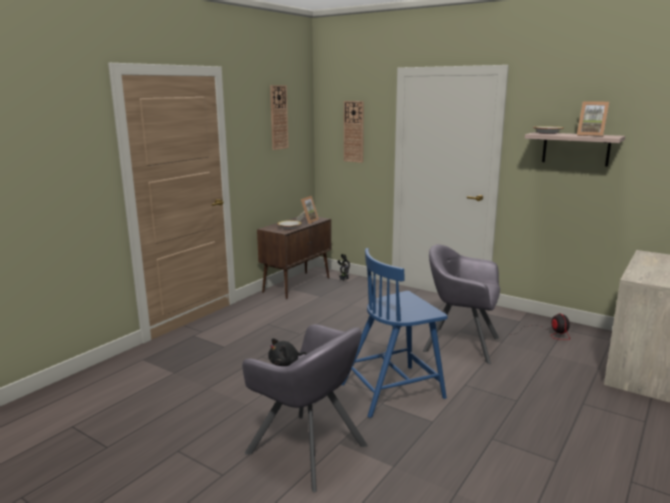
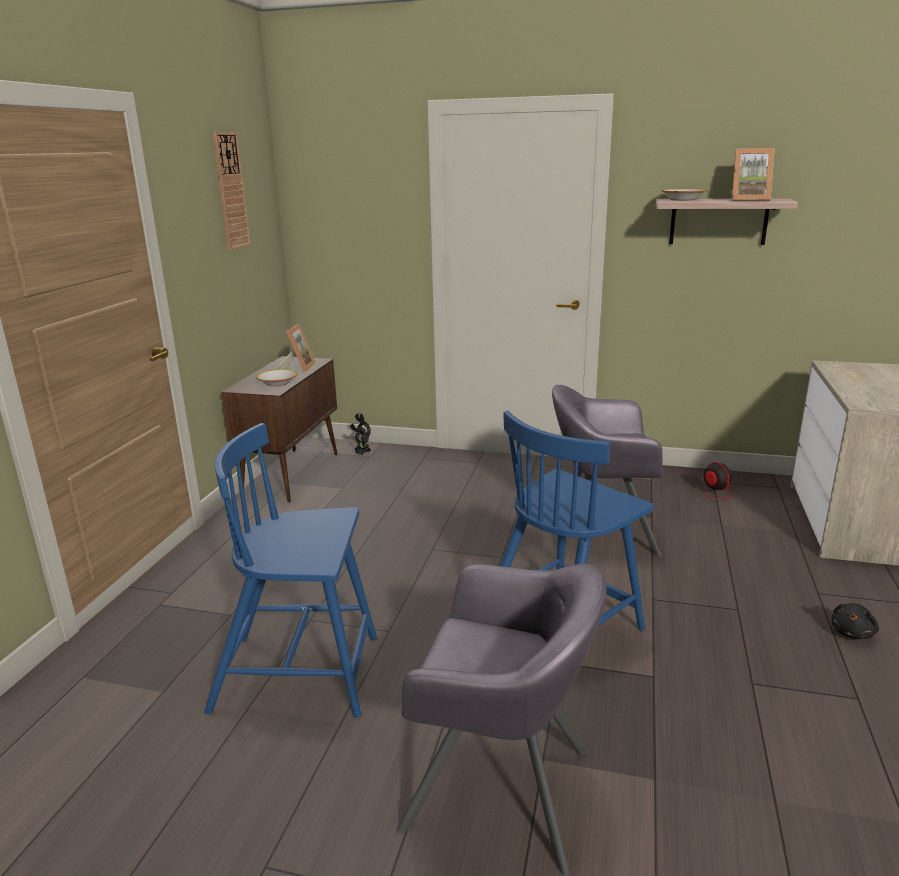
camera: 20 degrees left, 5 degrees up
black plush toy [268,338,307,366] -> black plush toy moved to [831,603,879,639]
wall clock [344,101,364,163] -> none
none -> blue chair [204,423,377,718]

